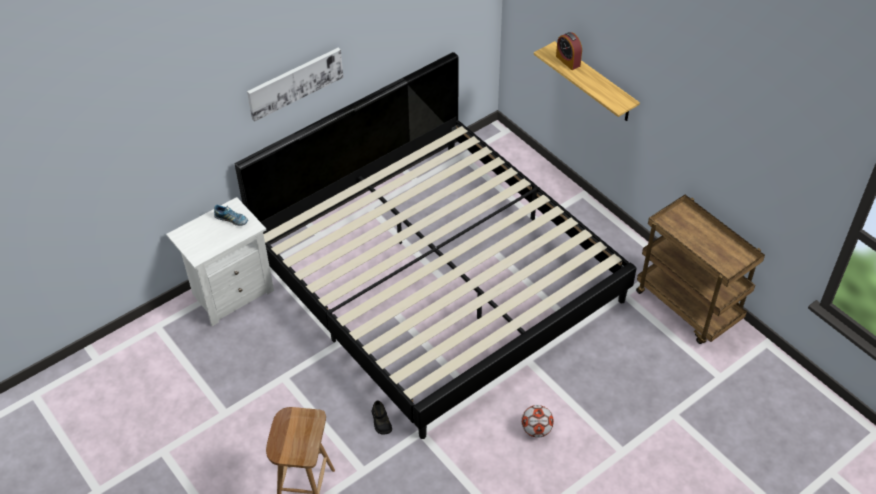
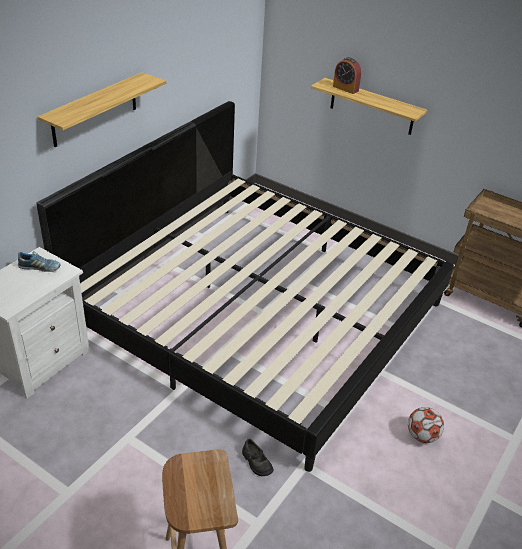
camera: 20 degrees left, 10 degrees down
picture [247,48,344,122] -> shelf [37,72,166,147]

